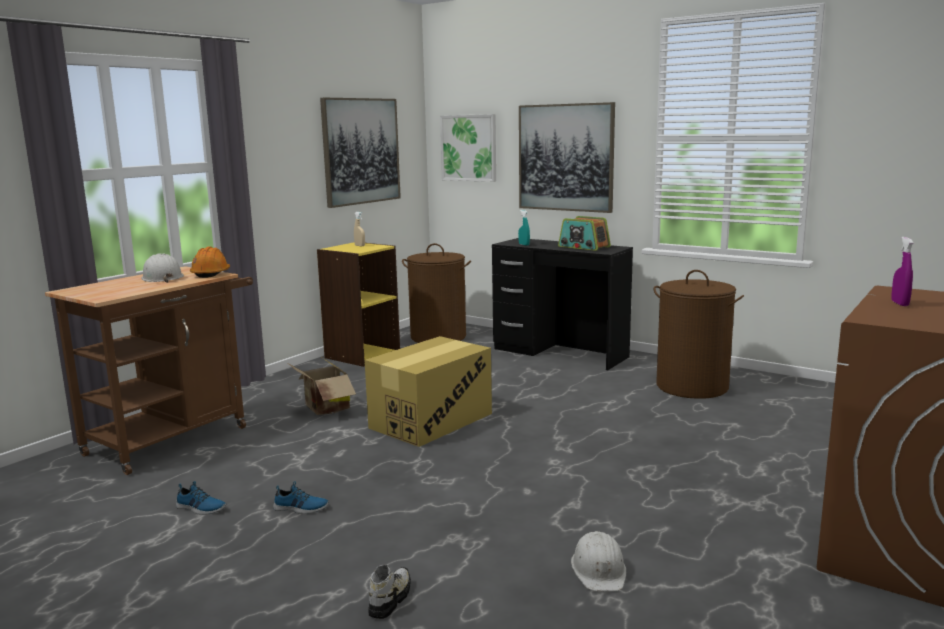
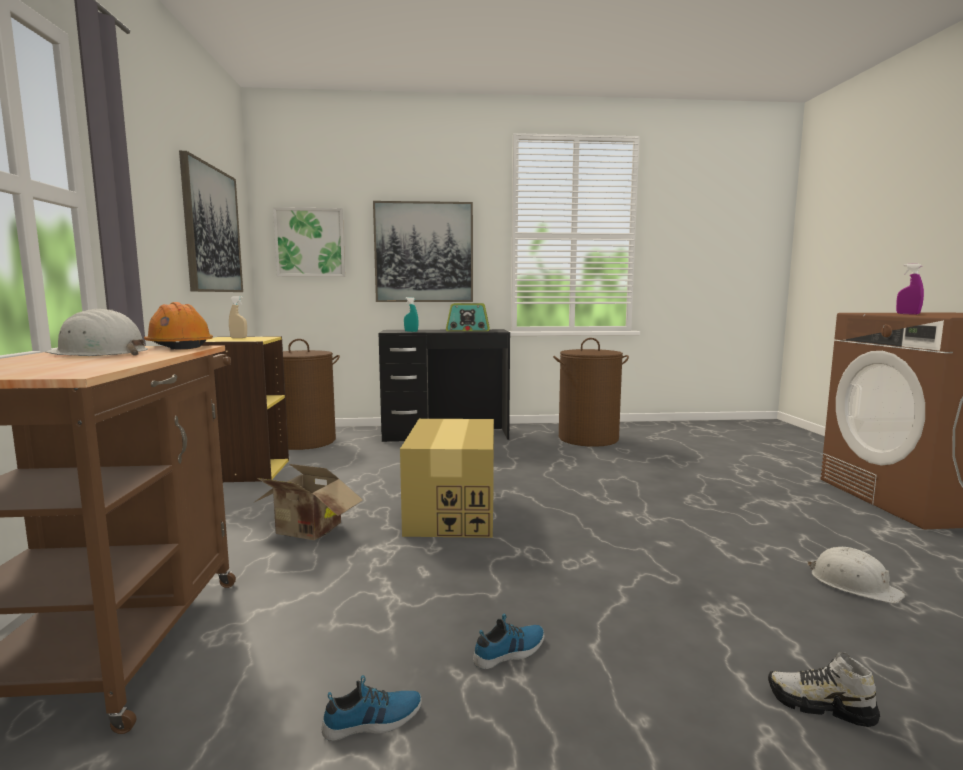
camera: 40 degrees left, 5 degrees down
shoe [369,564,411,619] -> shoe turned 45 degrees counterclockwise [768,652,880,727]

